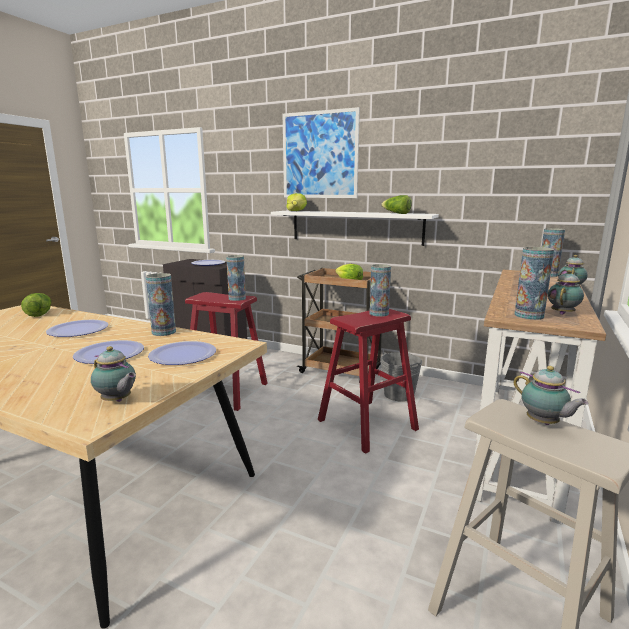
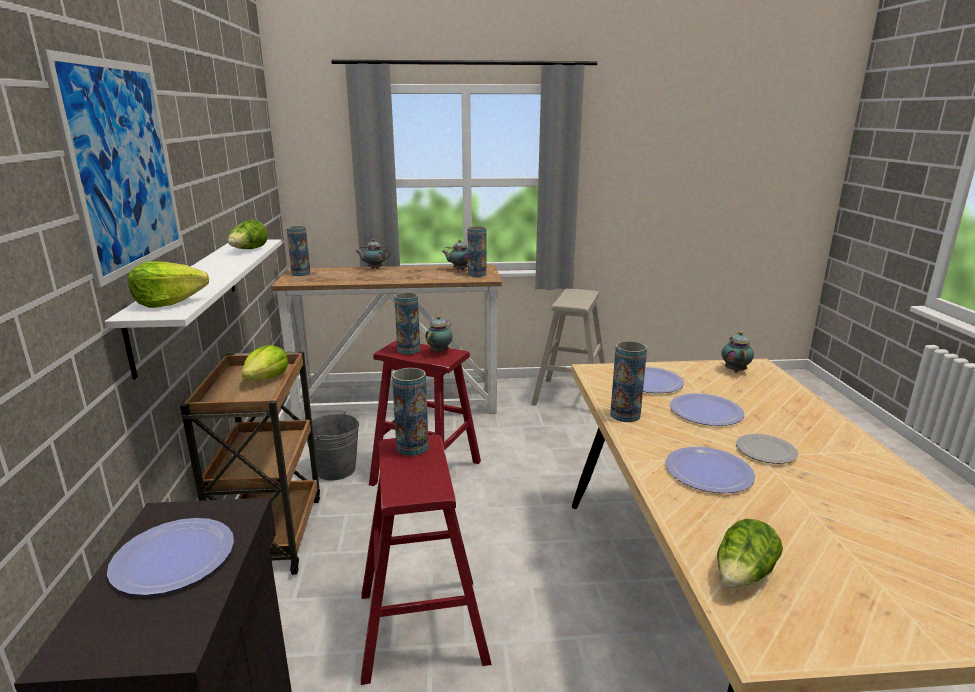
camera: 120 degrees left, 5 degrees up
teapot [514,366,589,425] -> teapot moved to [425,316,453,353]
none -> plate [736,434,798,464]

